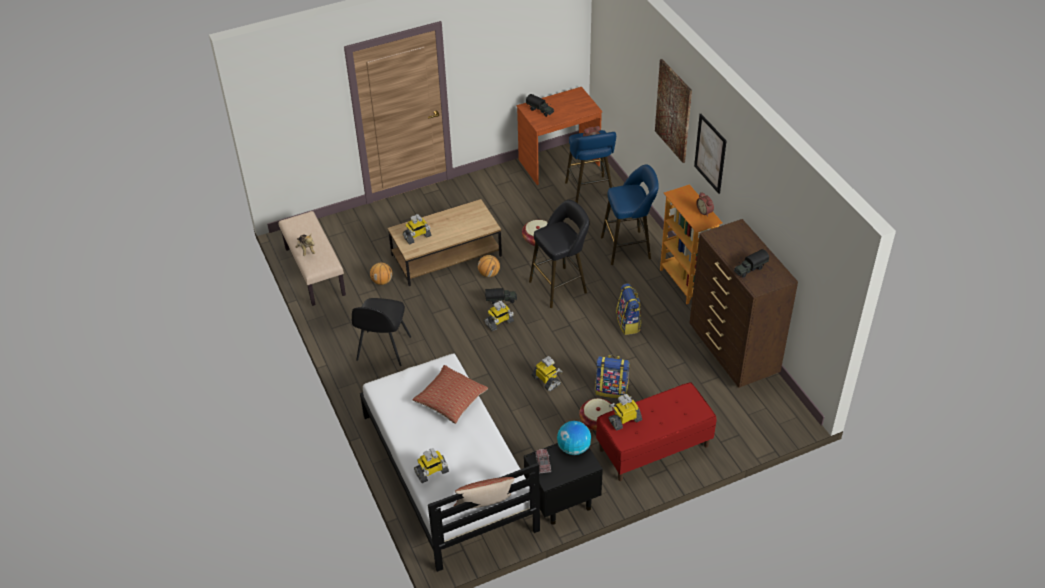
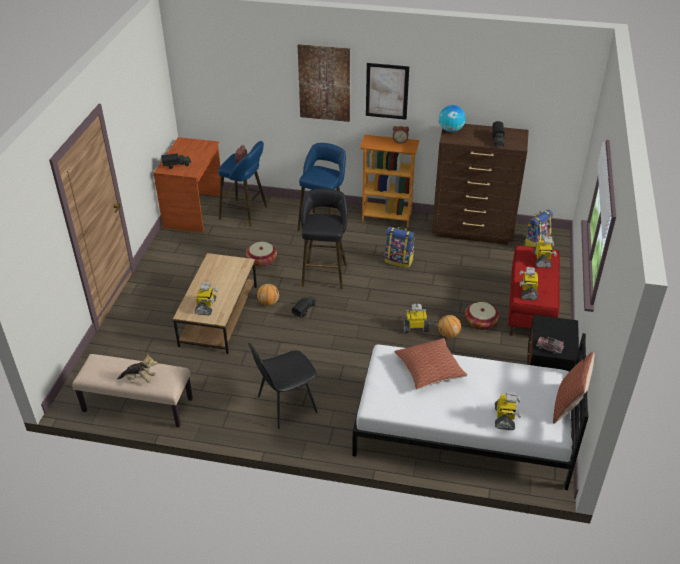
camera: 55 degrees left, 5 degrees down
black chair [352,298,411,366] -> black chair turned 105 degrees clockwise [248,343,318,429]
basketball [370,263,392,285] -> basketball moved to [438,315,461,338]
toy robot [484,301,514,331] -> toy robot moved to [533,236,556,268]
globe [557,421,591,455] -> globe moved to [439,105,466,132]
backpack [596,355,630,399] -> backpack moved to [523,210,553,247]

